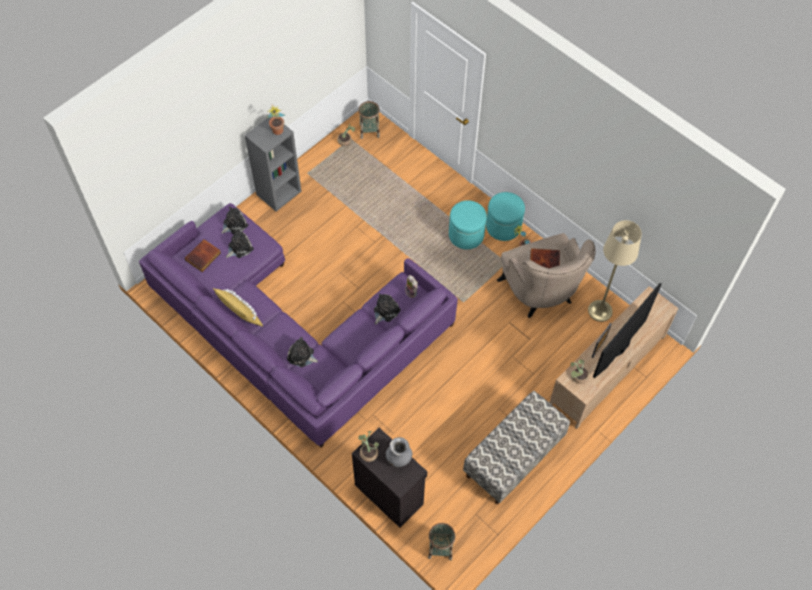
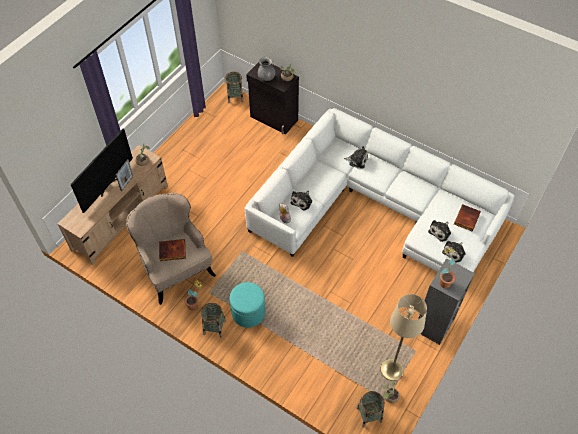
camera: 170 degrees right, 5 degrees down
purple sofa [139,203,458,448] -> white sofa [245,108,515,272]
yellow pillow [213,288,263,326] -> none
bench [463,391,570,504] -> none
turquoise ottoman [486,192,525,241] -> basket [201,303,226,337]
beige floor lamp [588,220,642,322] -> beige floor lamp moved to [381,294,427,381]

